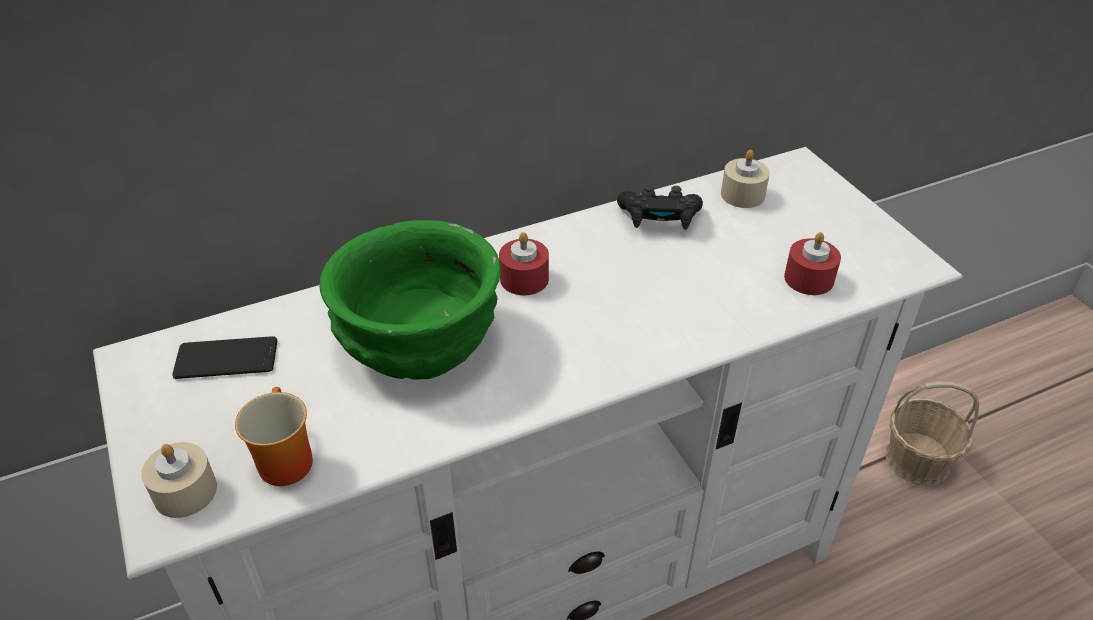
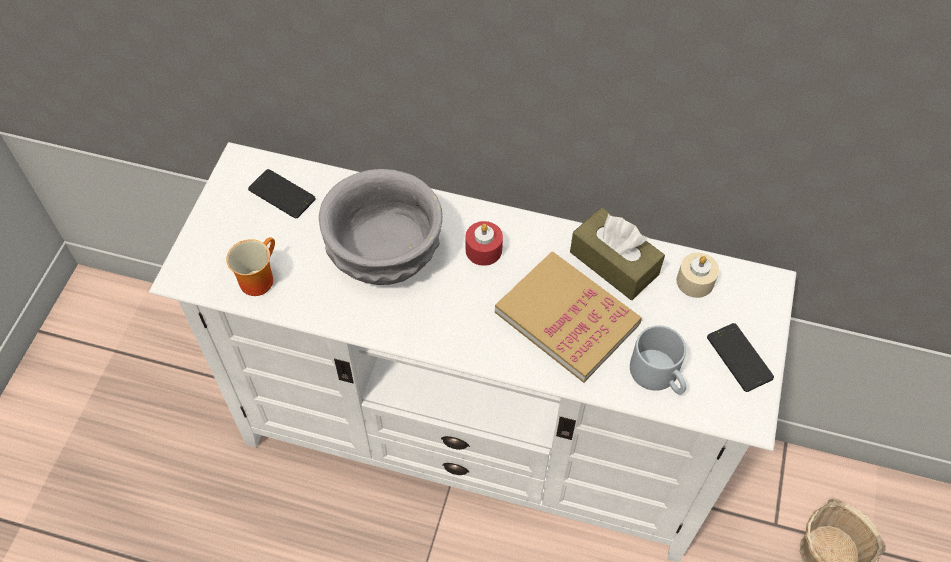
camera: 40 degrees right, 15 degrees up
beige candle [141,442,217,518] -> none
green bowl [320,220,501,380] -> grey bowl [319,169,443,285]
black game controller [617,185,703,230] -> brown tissue box [570,208,665,300]
red candle [784,232,841,295] -> grey mug [630,325,686,395]
none -> book [495,252,642,383]
none -> phone [707,323,774,392]

